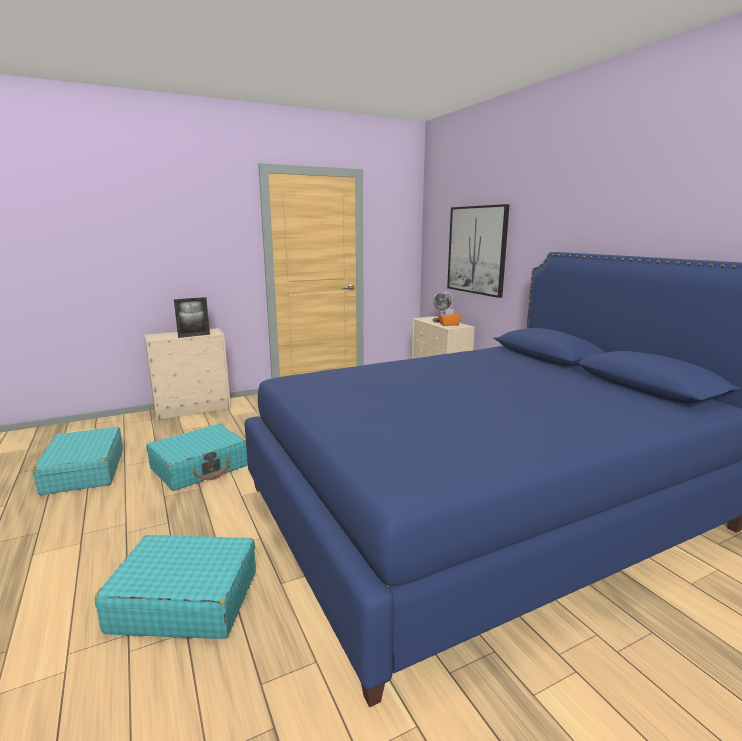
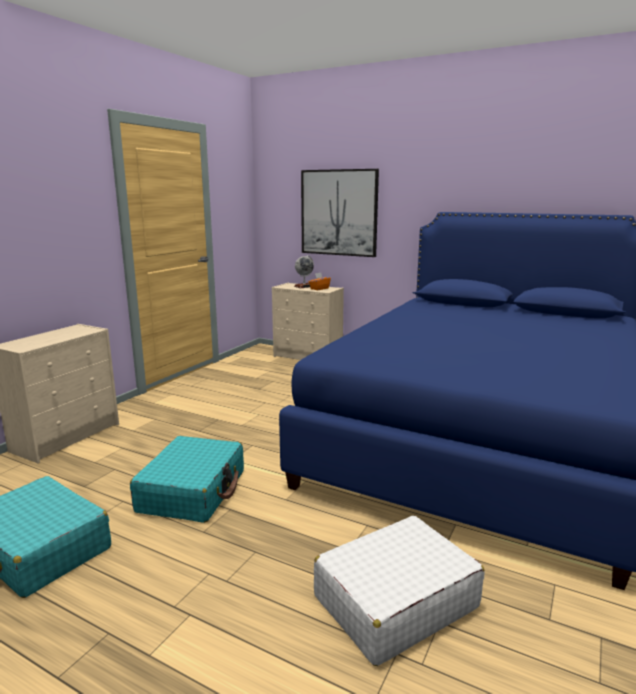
camera: 35 degrees left, 0 degrees up
turquoise suitcase [94,535,256,639] -> white suitcase [314,516,484,666]
picture frame [174,297,210,338] -> none

